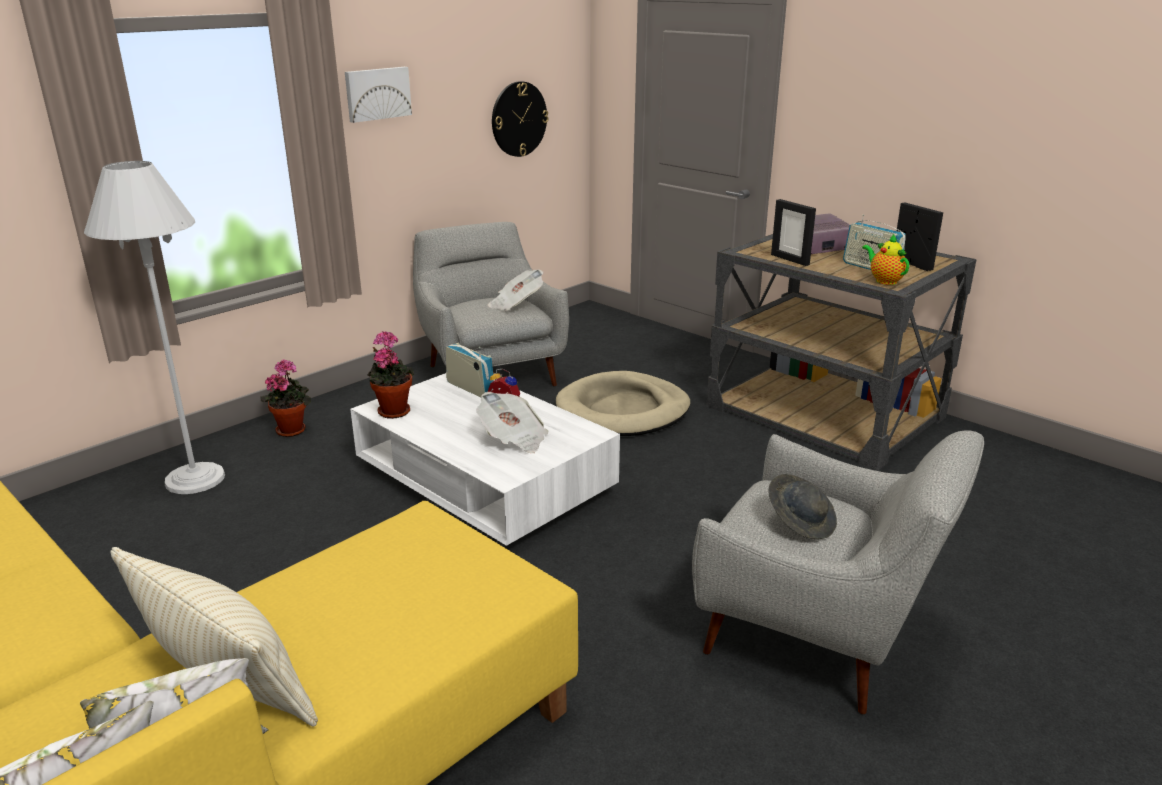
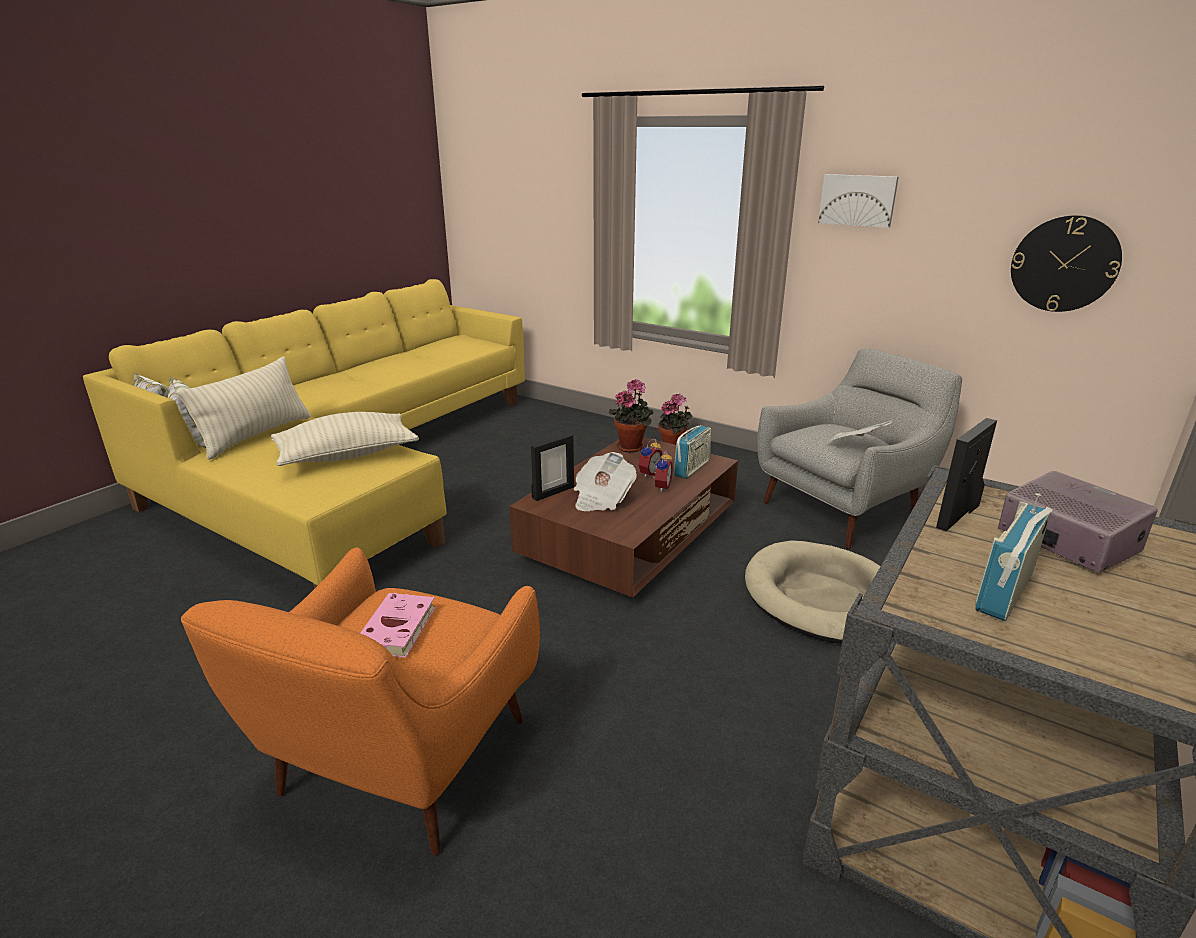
camera: 80 degrees right, 0 degrees up
white floor lamp [84,161,225,494] -> none
white coffee table [350,373,620,546] -> brown coffee table [509,437,738,598]
grey armchair [692,430,984,714] -> orange armchair [181,547,540,855]
grey hat [768,474,837,539] -> pink book [360,593,436,658]
teapot [862,234,909,285] -> none
picture frame [897,203,943,271] -> picture frame moved to [531,434,574,501]
none -> beige pillow [271,412,419,466]
none -> alarm clock [638,439,662,478]

